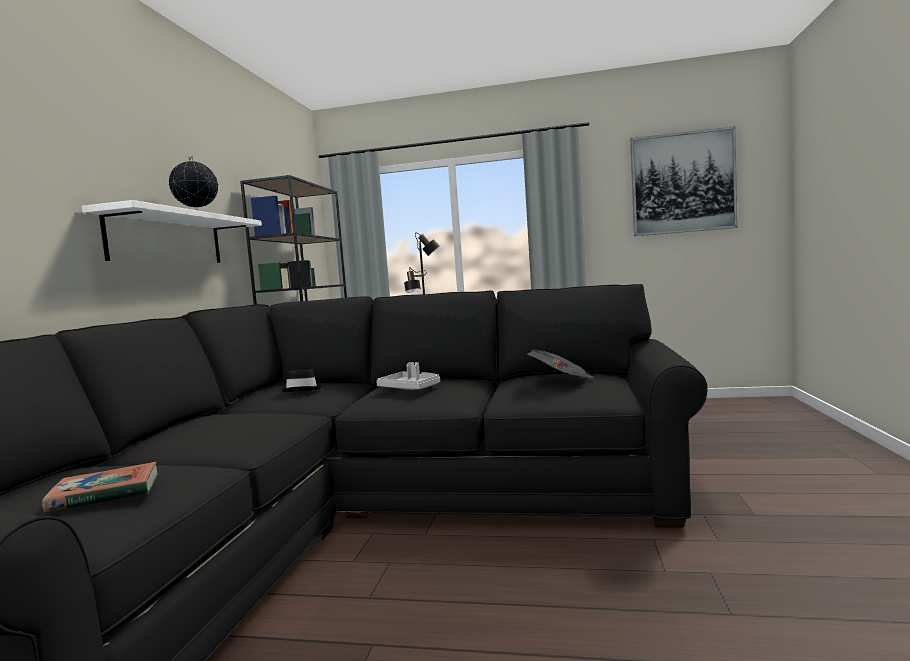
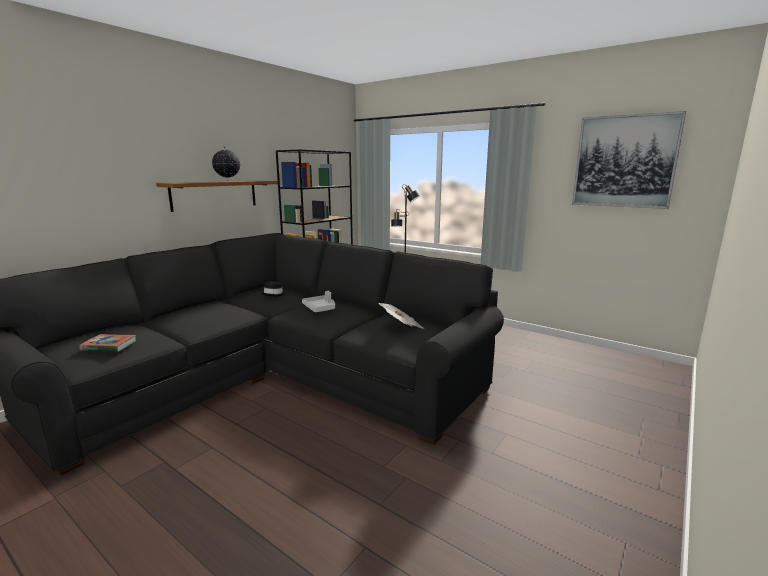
camera: 25 degrees right, 10 degrees up
white shelf [82,200,262,263] -> brown shelf [156,180,278,212]

